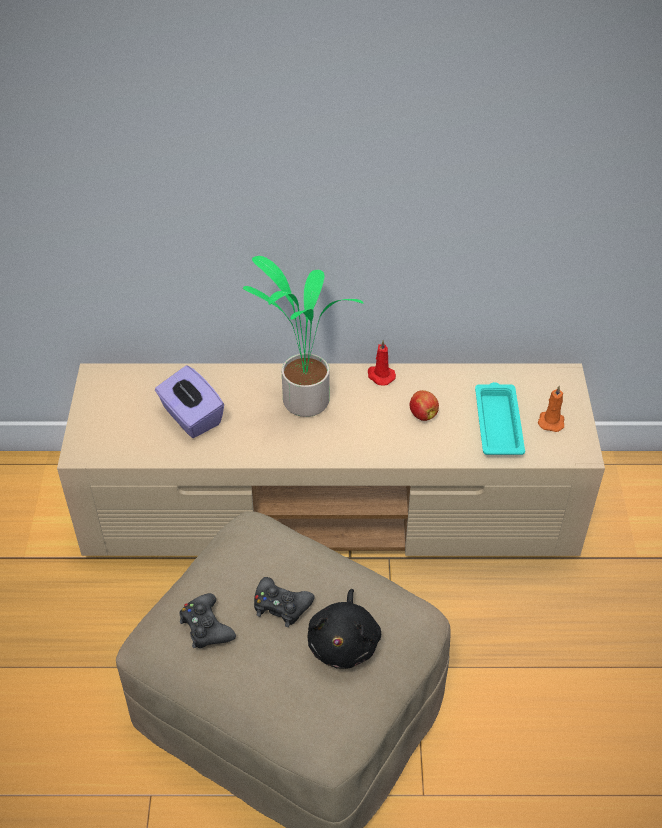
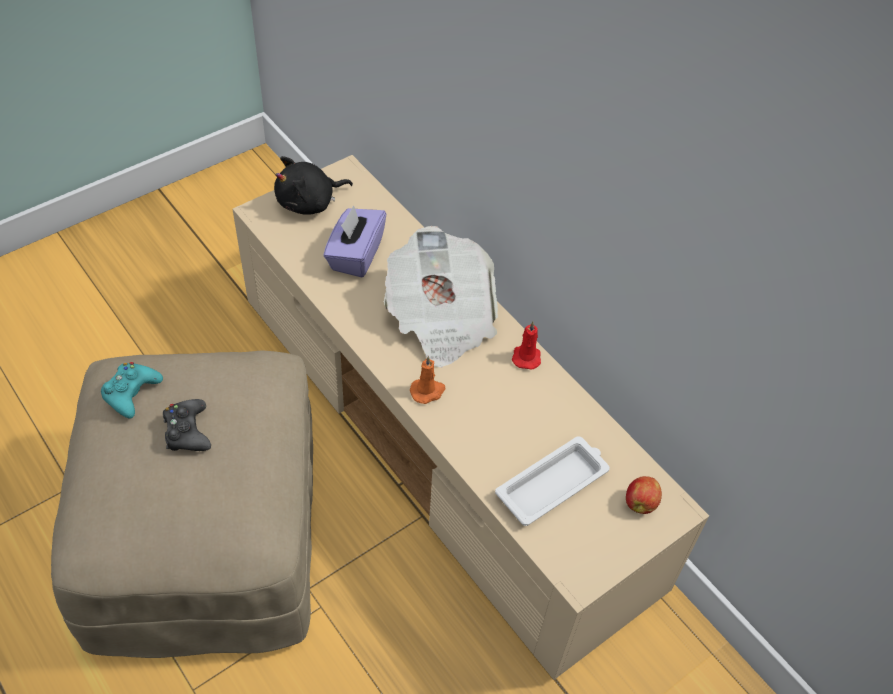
camera: 50 degrees right, 5 degrees up
black game controller [180,593,236,648] -> turquoise game controller [101,362,163,419]
potted plant [243,256,364,417] -> newspaper [383,226,498,368]
black plush toy [308,589,381,669] -> black plush toy moved to [274,156,353,215]
apple [410,390,439,421] -> apple moved to [626,476,662,514]
turquoise tray [475,382,525,455] -> white tray [495,436,610,526]
orange candle [538,386,564,432] -> orange candle moved to [410,356,446,404]

